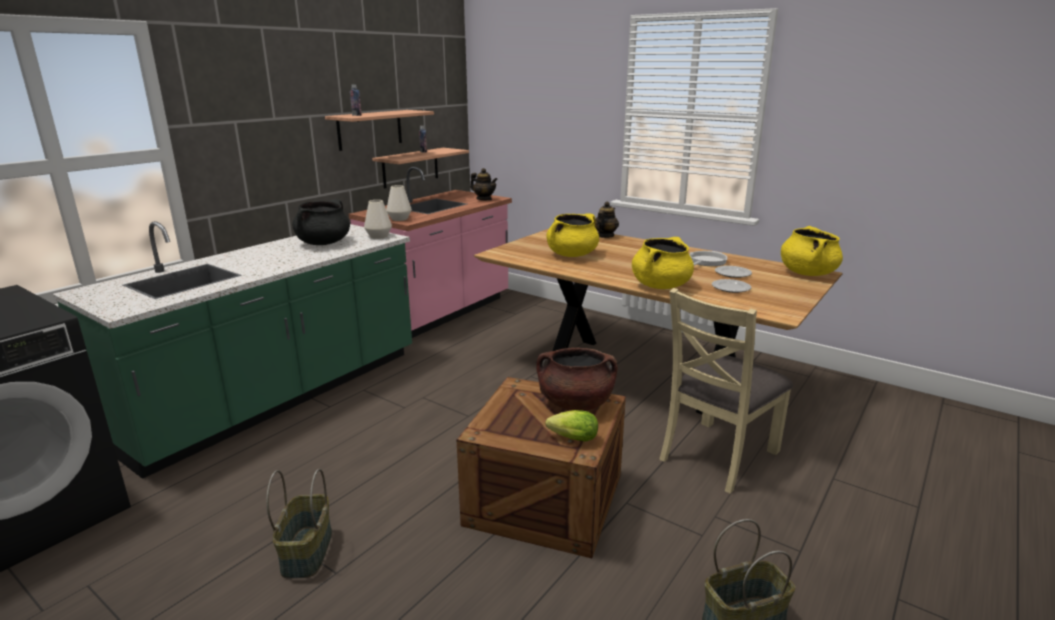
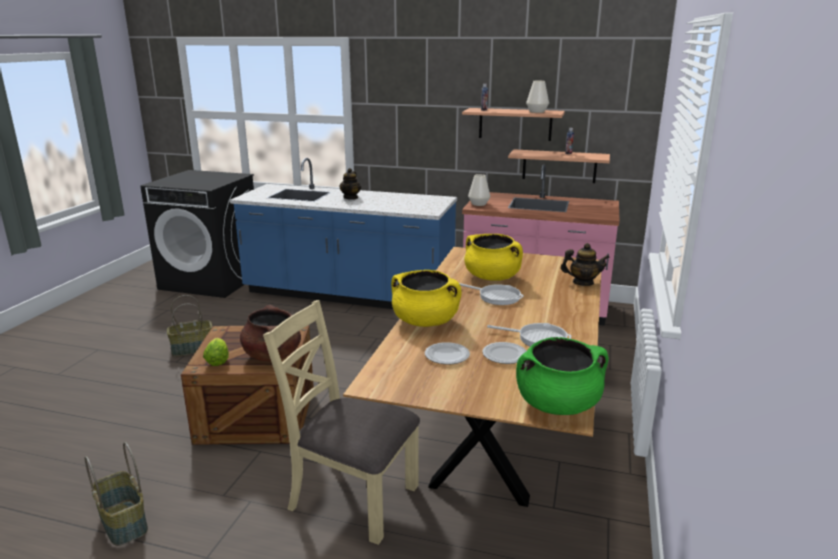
camera: 70 degrees right, 0 degrees up
green counter [53,221,412,479] -> blue counter [230,158,457,309]
black cooking pot [292,199,350,245] -> none
white vase [364,200,392,239] -> white vase moved to [526,81,549,113]
teapot [470,168,498,200] -> teapot moved to [339,168,361,200]
yellow cooking pot [781,226,843,276] -> green cooking pot [516,337,608,415]
none -> frying pan [459,283,524,305]

